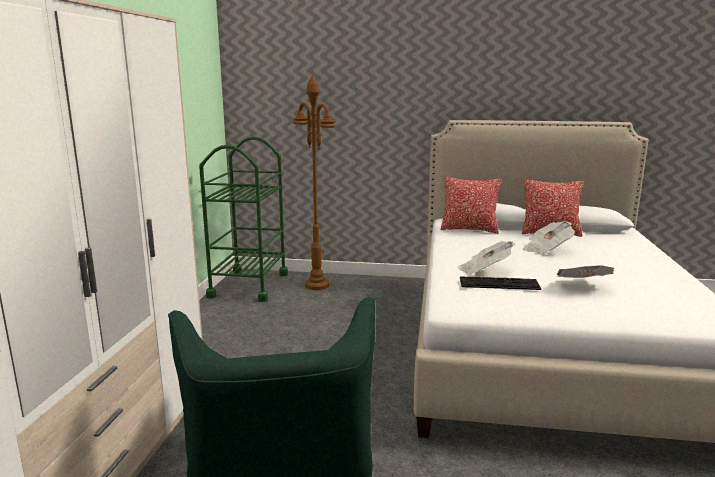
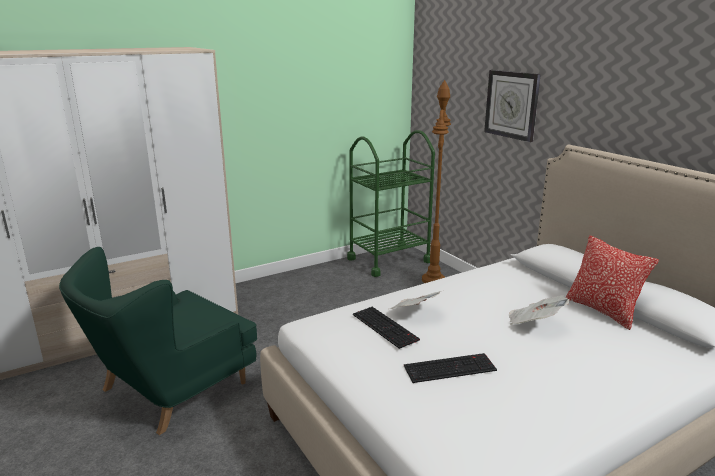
camera: 50 degrees right, 5 degrees up
pillow [441,177,502,234] -> none
newspaper [557,266,614,278] -> keyboard [404,353,497,383]
none -> wall clock [484,70,541,142]

